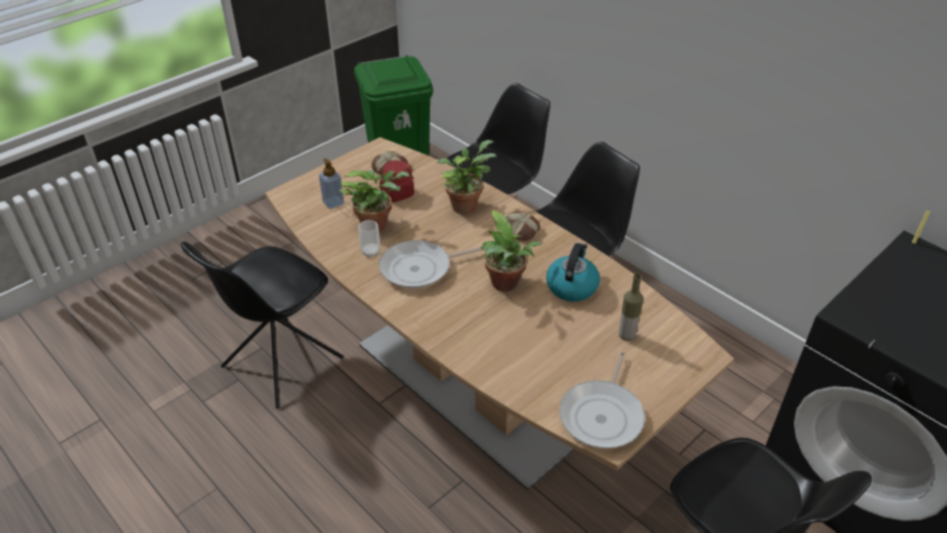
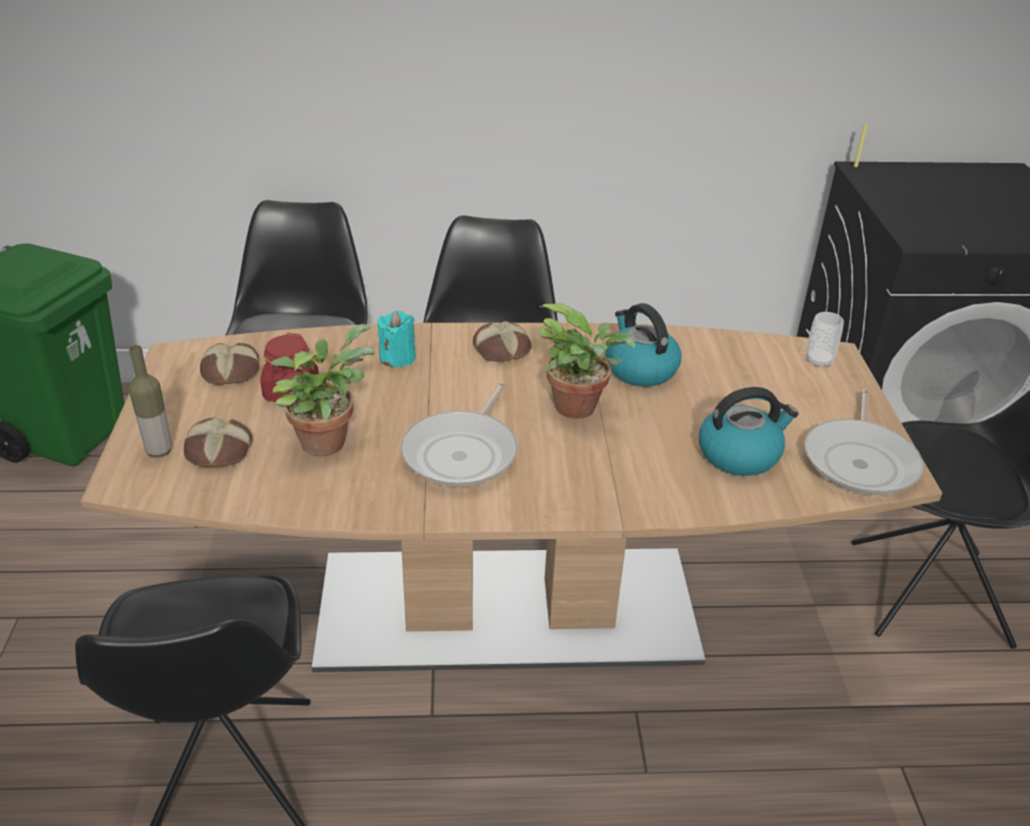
camera: 50 degrees left, 5 degrees down
soap dispenser [319,158,344,209] -> bread [184,417,253,467]
cup [359,220,380,258] -> cup moved to [806,312,844,367]
potted plant [437,140,496,214] -> turquoise candle [378,310,416,367]
frying pan [559,352,645,449] -> frying pan turned 45 degrees clockwise [804,389,924,495]
bottle [619,273,643,341] -> bottle moved to [129,345,172,458]
none -> kettle [699,387,799,476]

